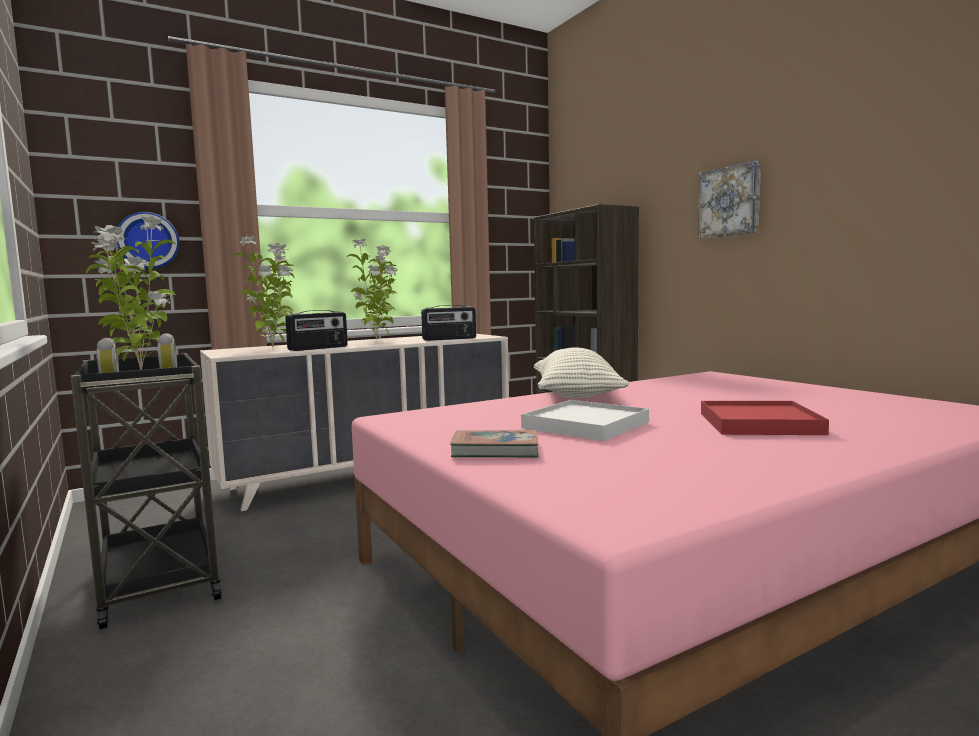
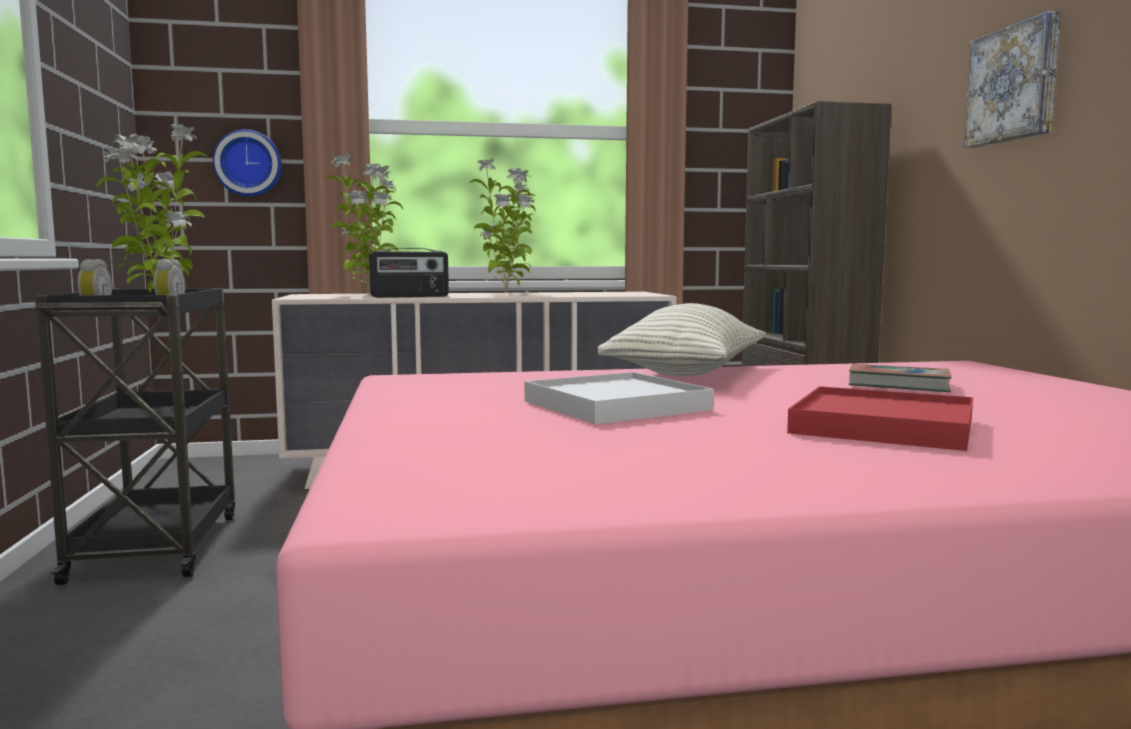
camera: 20 degrees right, 0 degrees up
radio [421,305,476,341] -> none
book [450,430,539,458] -> book moved to [849,364,952,392]

